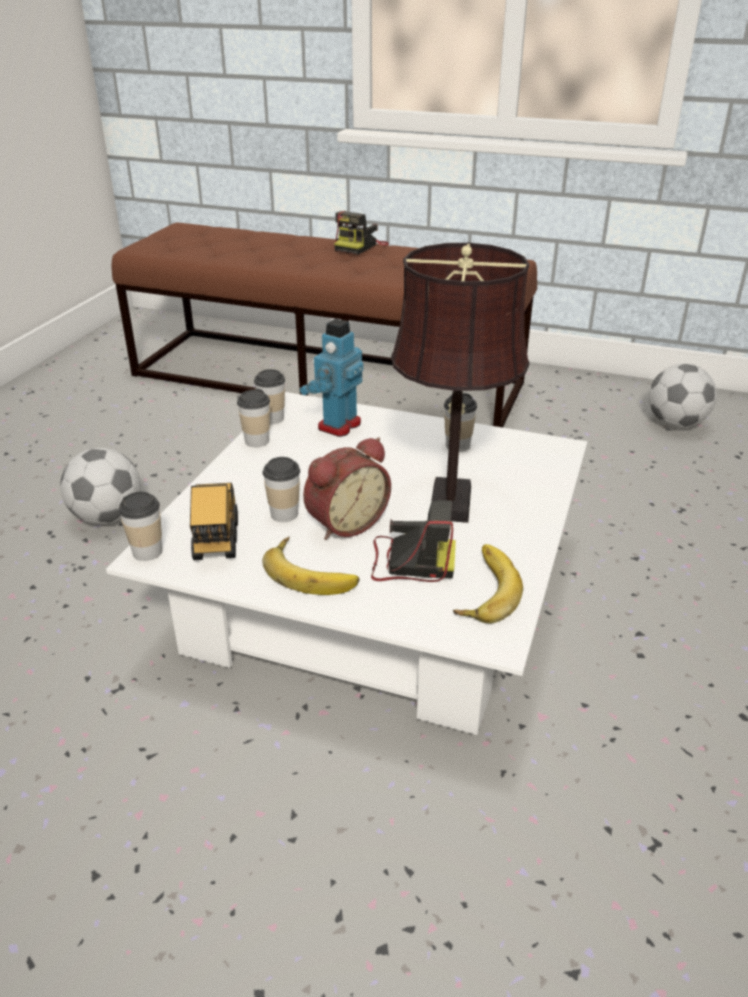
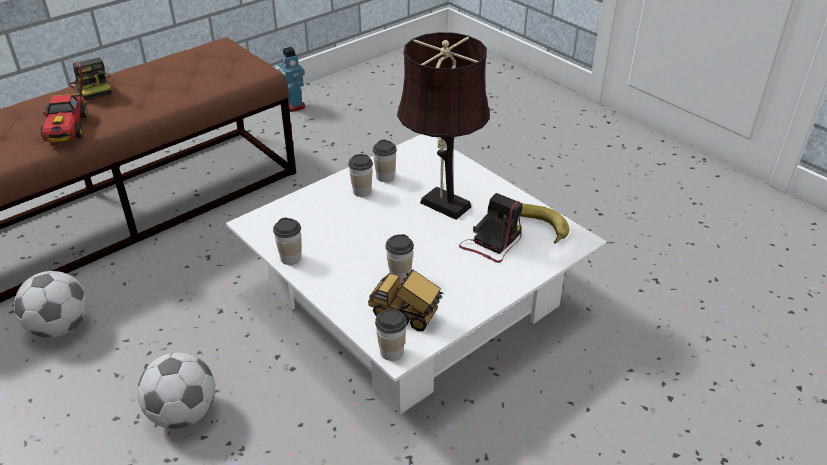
camera: 60 degrees left, 5 degrees up
cup [254,369,285,424] -> cup moved to [348,154,373,197]
banana [262,537,359,595] -> none
toy robot [300,319,363,437] -> toy robot moved to [278,47,305,112]
alarm clock [303,437,391,540] -> none
football [649,364,717,428] -> football moved to [14,271,87,338]
none -> toy car [41,93,87,142]

